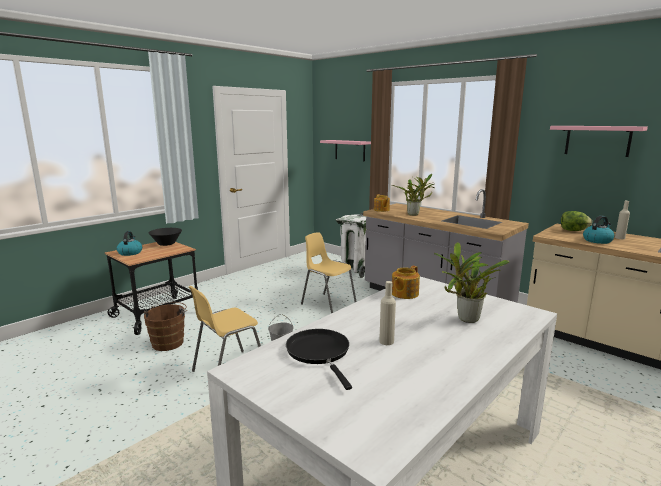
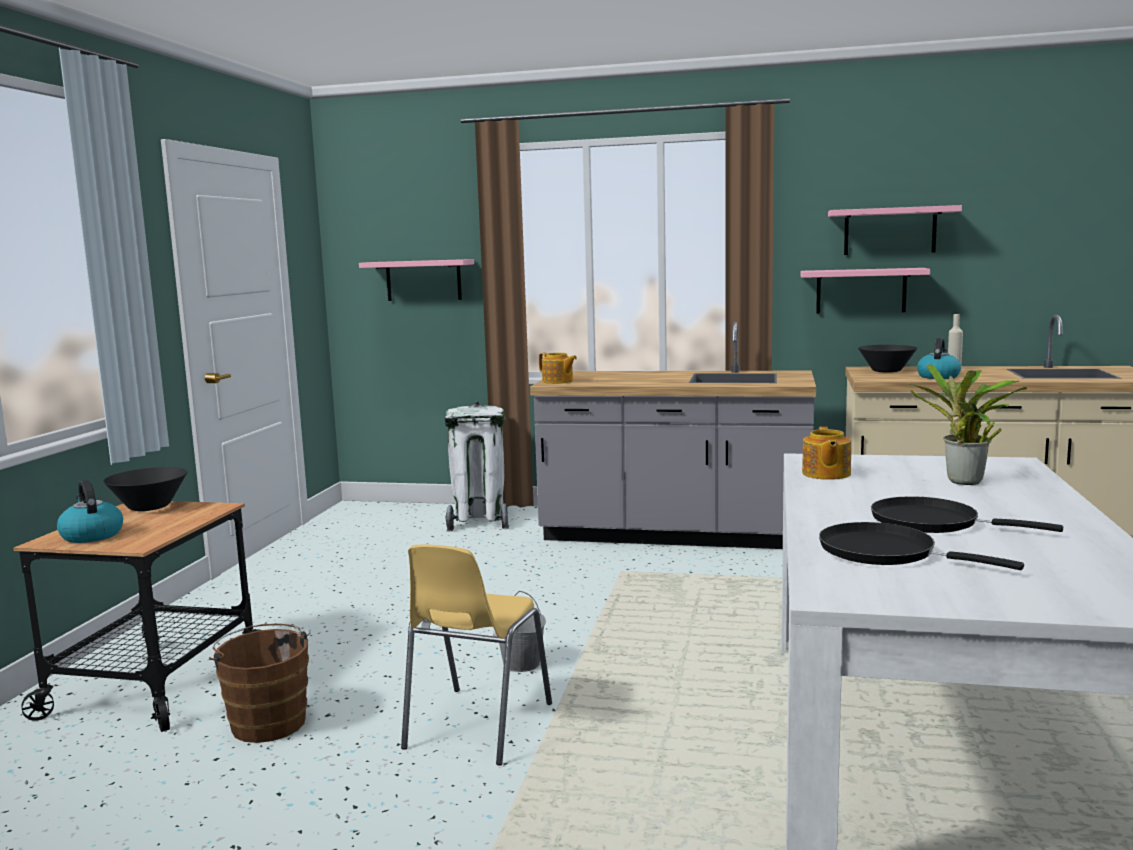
camera: 30 degrees left, 5 degrees down
yellow chair [301,232,357,314] -> none
beige bottle [379,281,396,345] -> black frying pan [871,496,1063,533]
potted plant [391,174,435,216] -> none
lettuce [561,211,592,231] -> black bowl [858,345,917,372]
none -> pink shelf [800,268,930,314]

